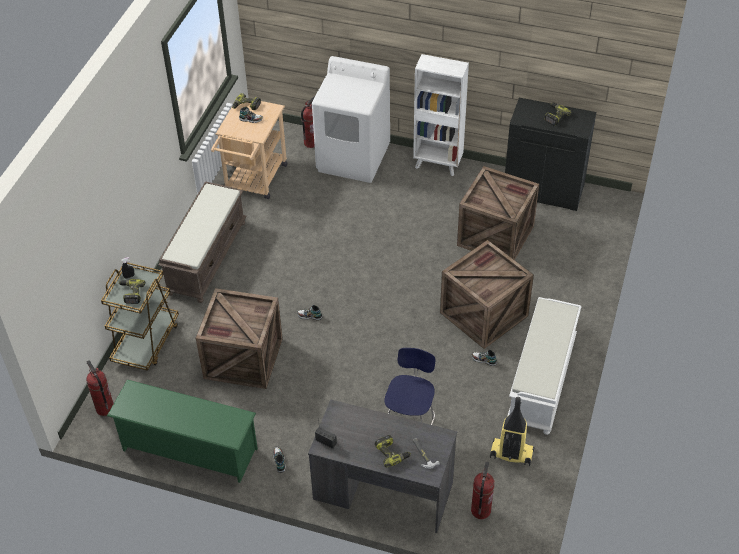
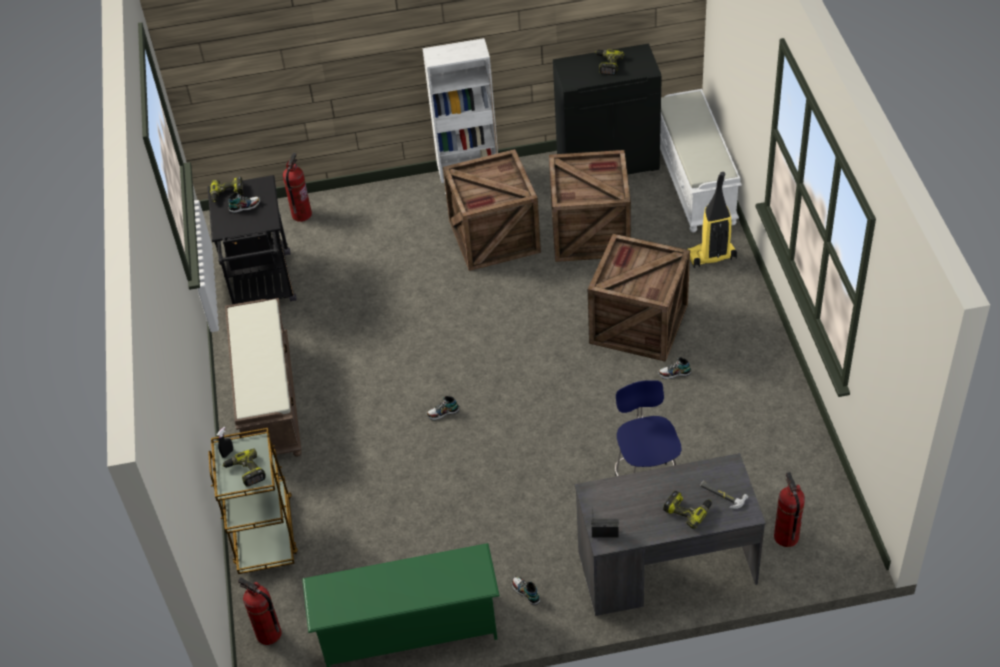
camera: 25 degrees left, 0 degrees up
crate [196,288,283,389] -> crate moved to [443,149,541,271]
beige cart [211,101,287,199] -> black cart [208,175,296,304]
white washing machine [312,56,390,183] -> none
vacuum cleaner [490,397,534,466] -> vacuum cleaner moved to [687,172,737,268]
white bench [508,297,581,435] -> white bench moved to [660,89,742,232]

